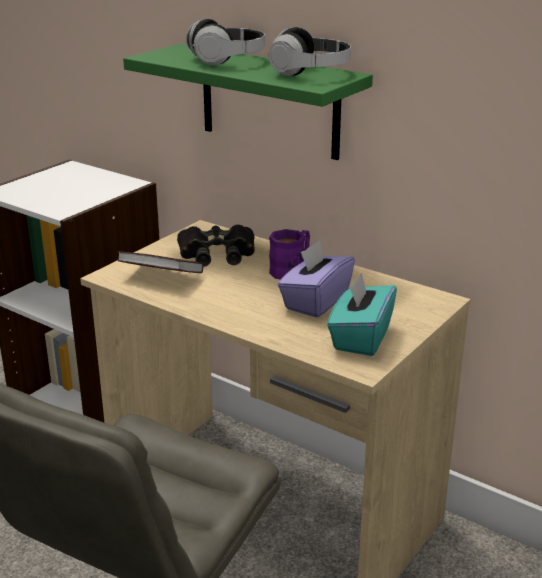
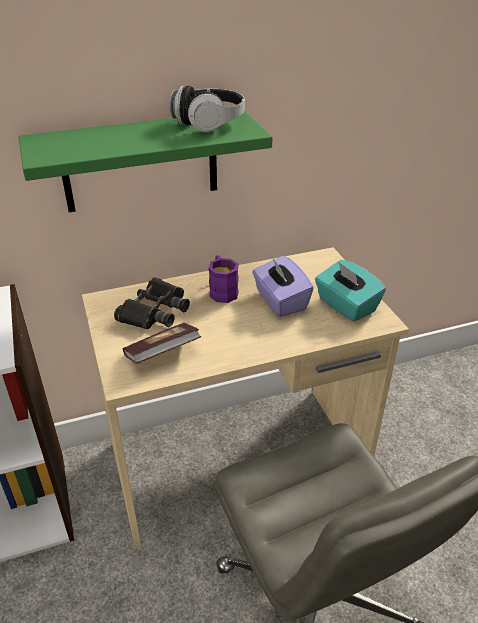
camera: 55 degrees left, 10 degrees up
headphones [186,19,265,65] -> none

